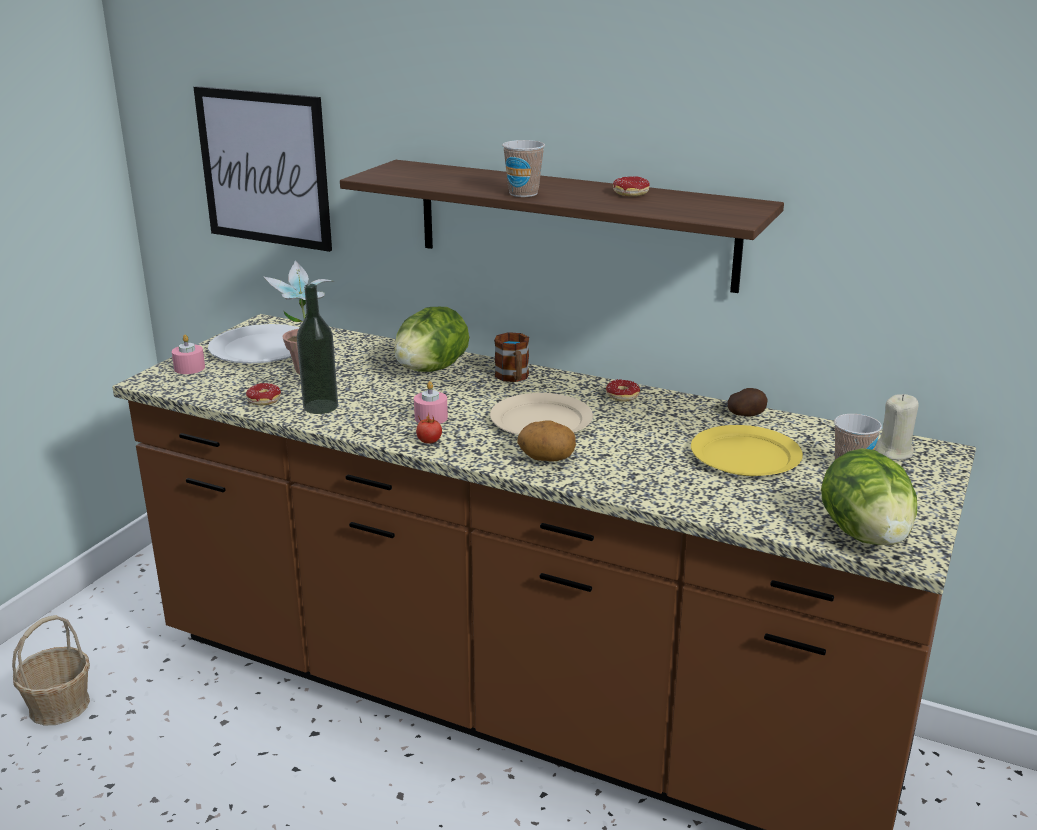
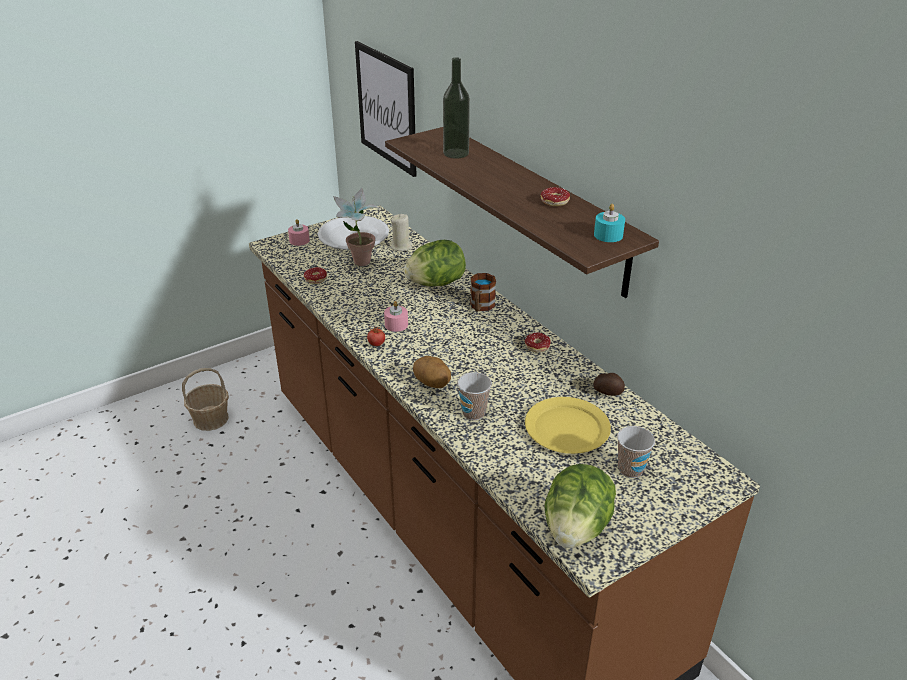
camera: 30 degrees right, 10 degrees up
bottle [297,284,338,414] -> bottle moved to [443,57,470,159]
beige plate [490,393,593,435] -> none
cup [502,140,545,197] -> cup moved to [457,372,492,420]
beige candle [875,394,919,460] -> beige candle moved to [391,214,412,251]
none -> turquoise candle [594,204,625,242]

